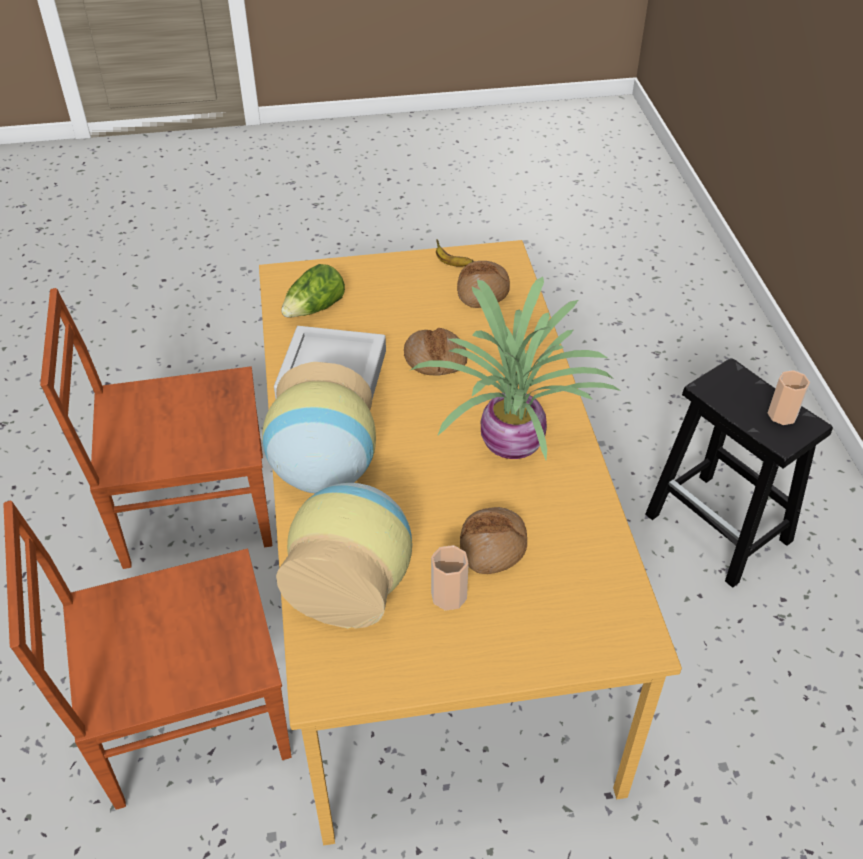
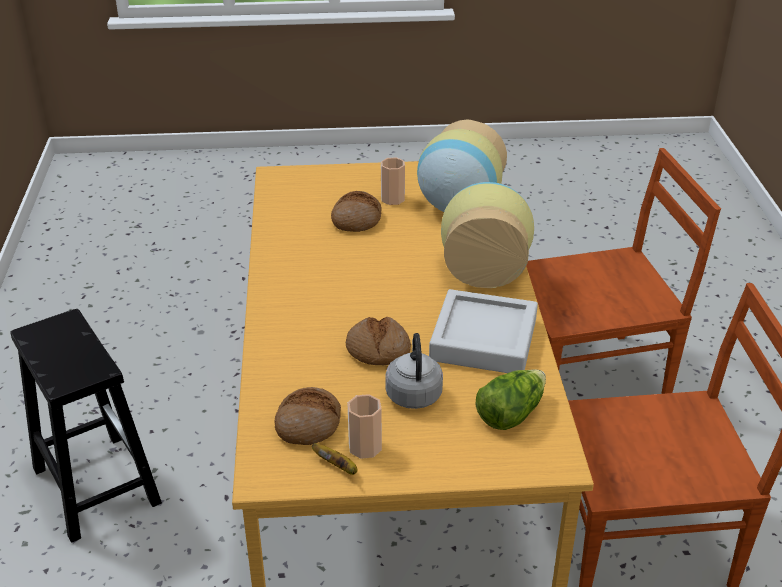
camera: 175 degrees left, 10 degrees down
potted plant [409,277,621,460] -> none
cup [768,370,810,425] -> cup moved to [348,394,382,459]
none -> grey kettle [385,333,443,409]

